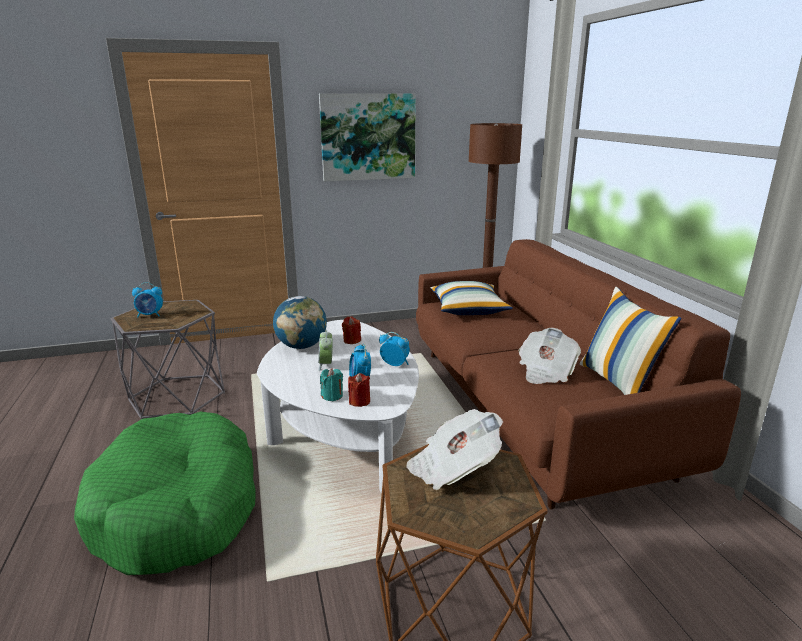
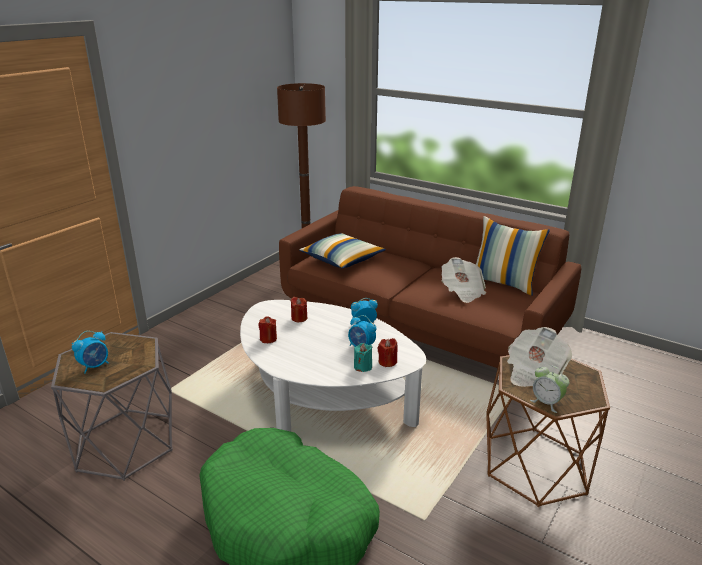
camera: 40 degrees left, 5 degrees up
globe [273,296,327,349] -> red candle [258,317,277,343]
alarm clock [318,330,333,371] -> alarm clock moved to [530,365,570,413]
picture [319,93,416,181] -> none

